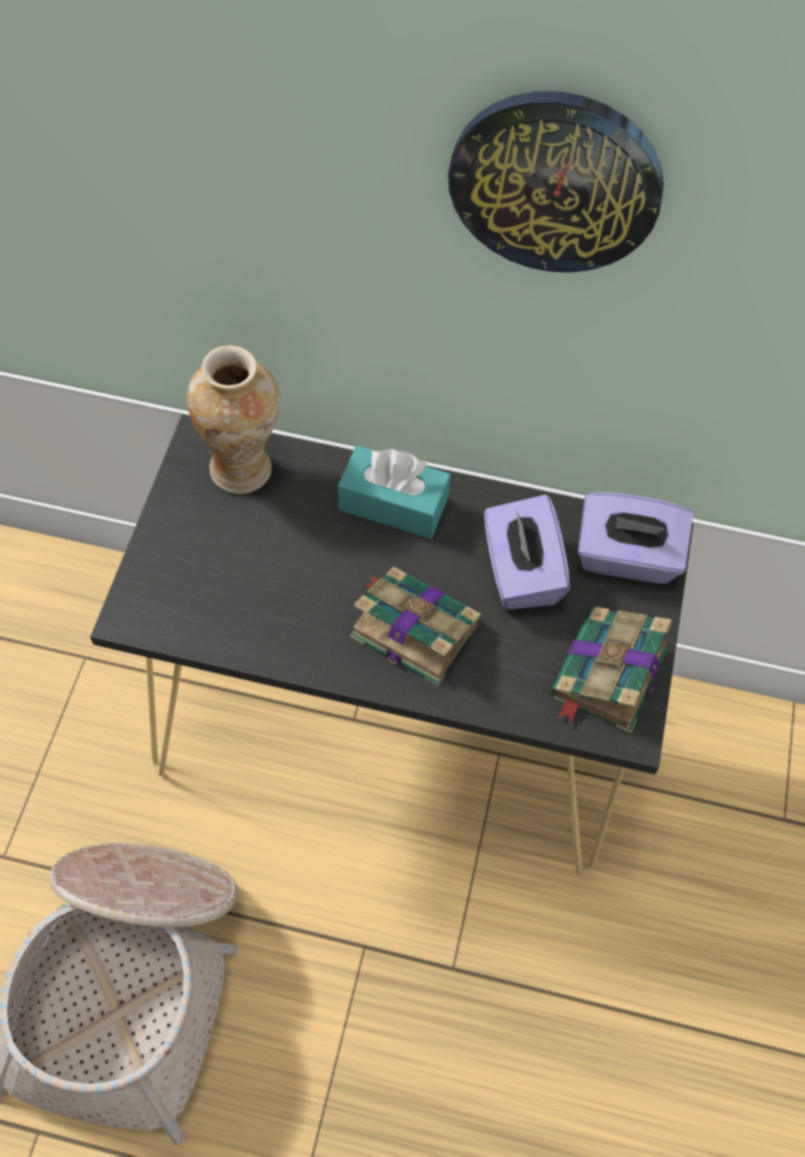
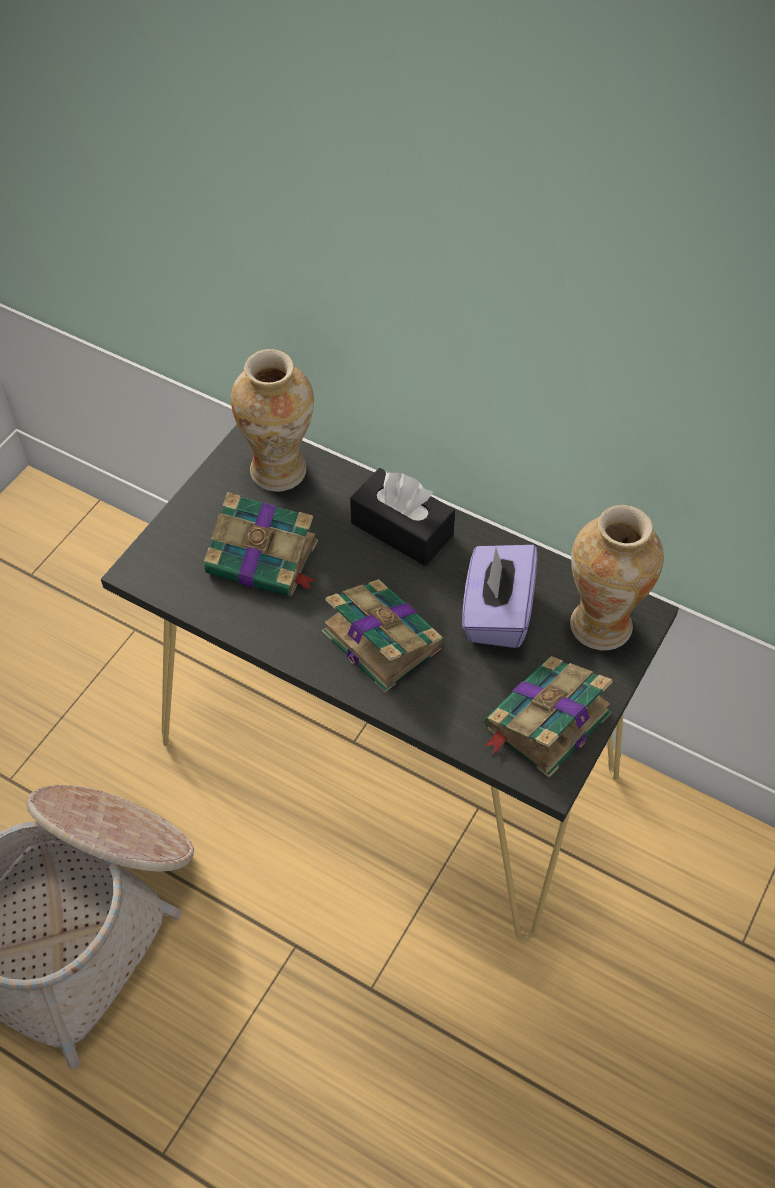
camera: 20 degrees right, 5 degrees down
turquoise tissue box [338,445,451,539] -> black tissue box [350,468,455,566]
wall clock [448,91,664,273] -> none
purple tissue box [578,492,693,584] -> vase [570,505,664,650]
none -> book [204,492,318,596]

